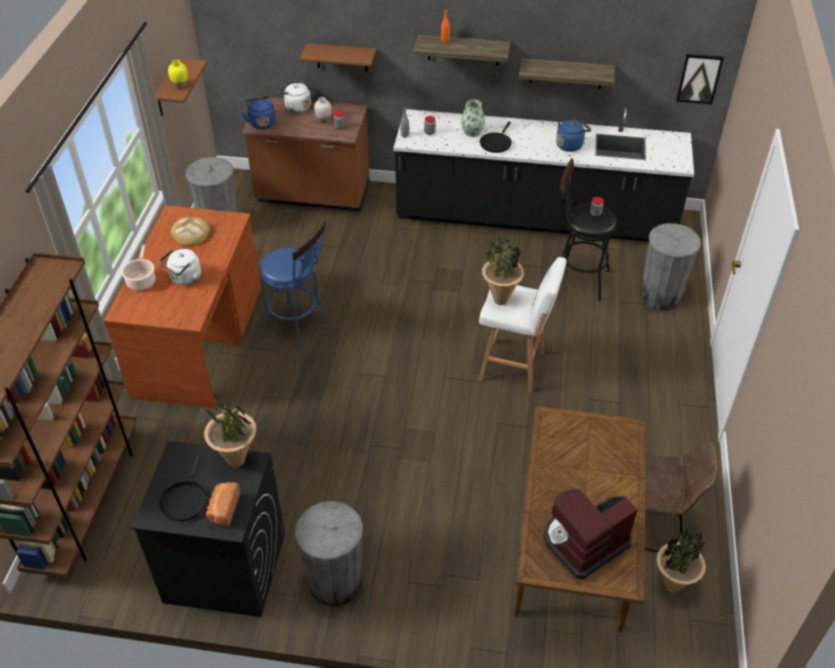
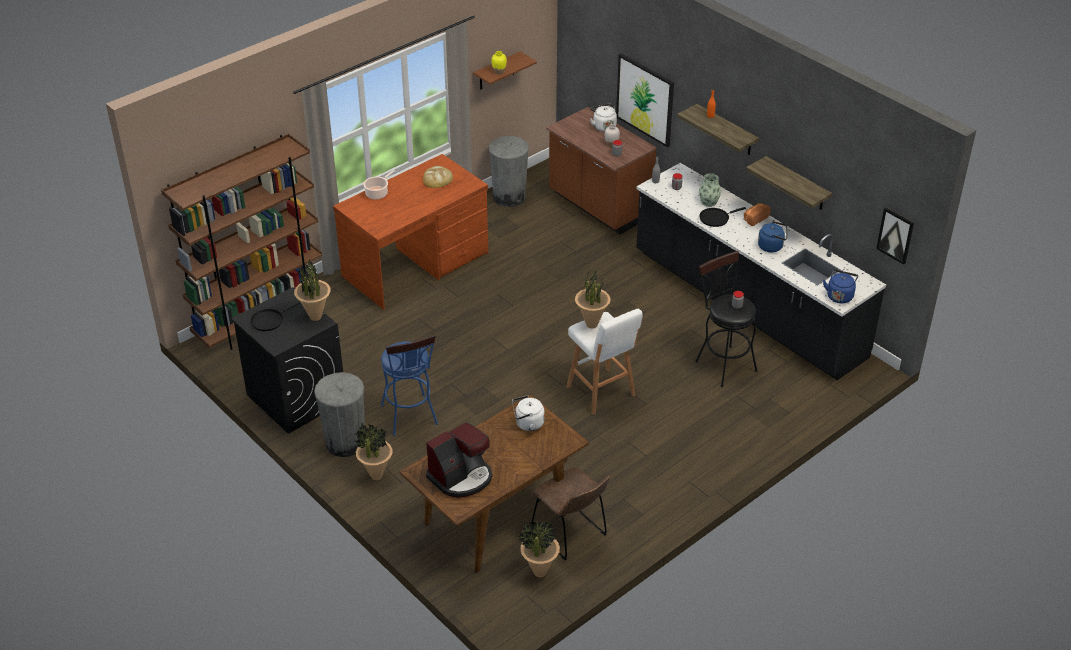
camera: 40 degrees right, 5 degrees down
white kettle [159,249,201,285] -> white kettle moved to [512,395,545,431]
bread [206,482,240,527] -> bread moved to [744,203,770,226]
blue kettle [242,96,276,129] -> blue kettle moved to [823,270,858,303]
blue stool [260,220,329,351] -> blue stool moved to [381,335,438,436]
brown shelf [300,43,376,72] -> picture [616,53,674,147]
coffee machine [544,489,638,579] -> coffee machine turned 135 degrees clockwise [426,422,492,498]
grey trash can [640,223,701,311] -> none
none -> potted plant [354,423,393,480]

